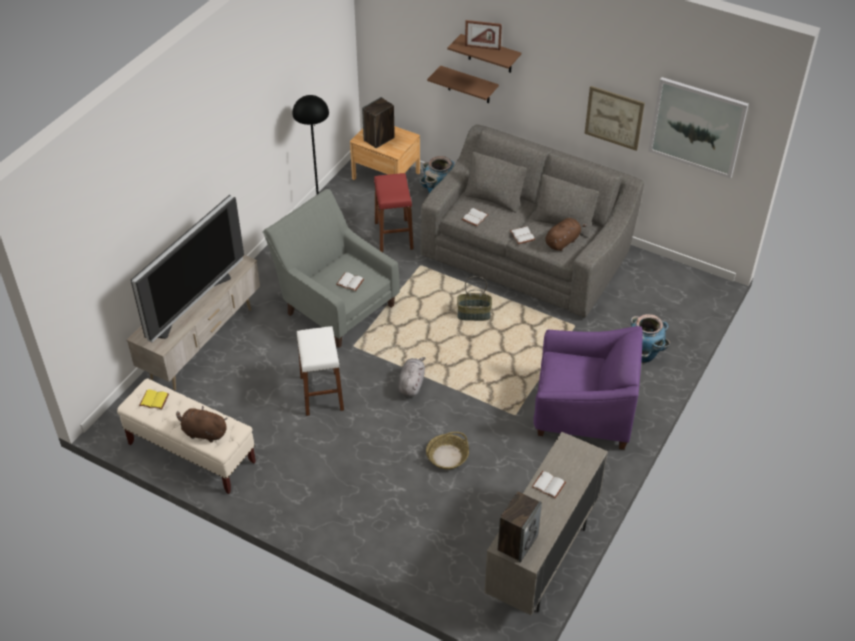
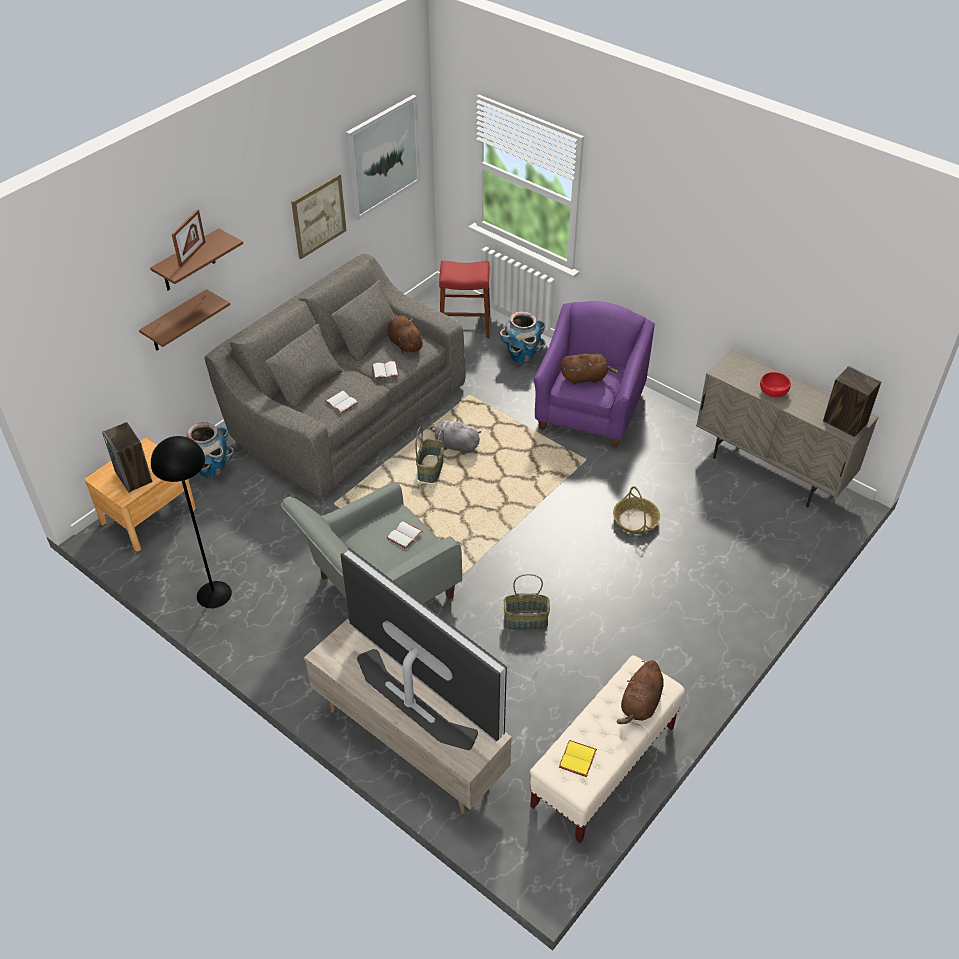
camera: 80 degrees left, 0 degrees up
white stool [297,326,344,416] -> basket [504,574,550,630]
red stool [374,173,414,253] -> red stool moved to [439,261,490,338]
grey plush toy [398,357,425,397] -> grey plush toy moved to [430,418,481,455]
white book [532,471,566,498] -> red bowl [760,372,791,397]
none -> brown plush toy [561,353,619,385]

